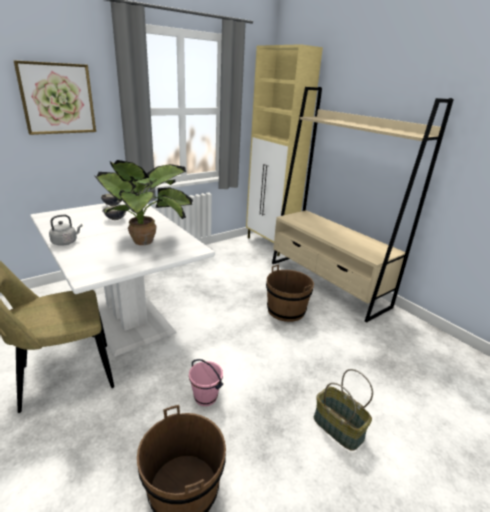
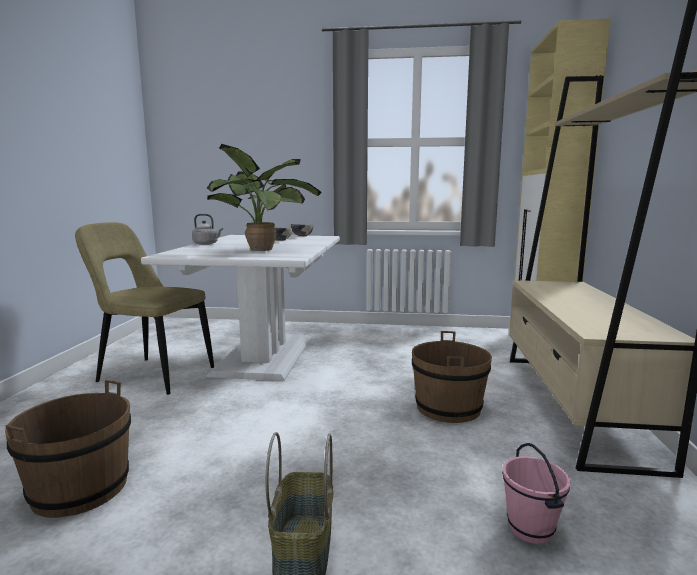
camera: 45 degrees right, 15 degrees down
picture [13,60,96,135] -> none
pink bucket [189,359,223,406] -> pink bucket moved to [502,443,571,544]

